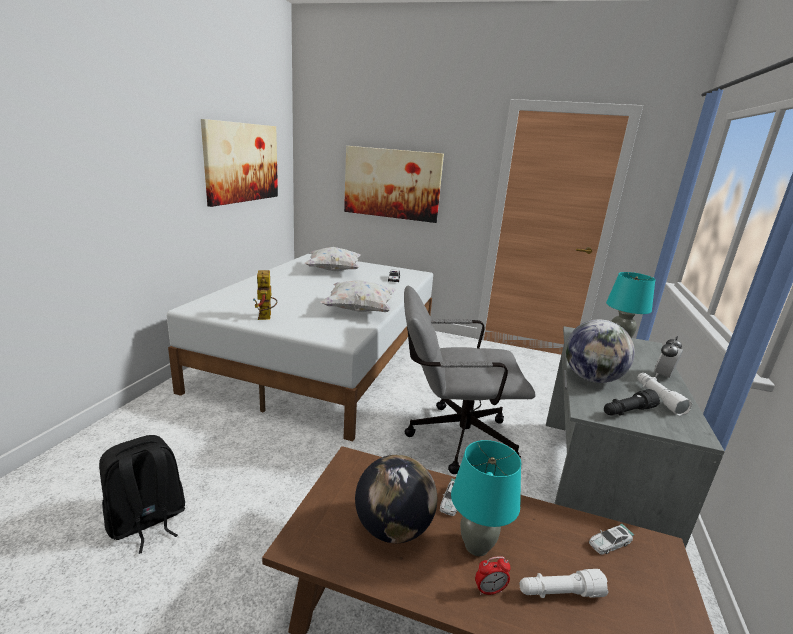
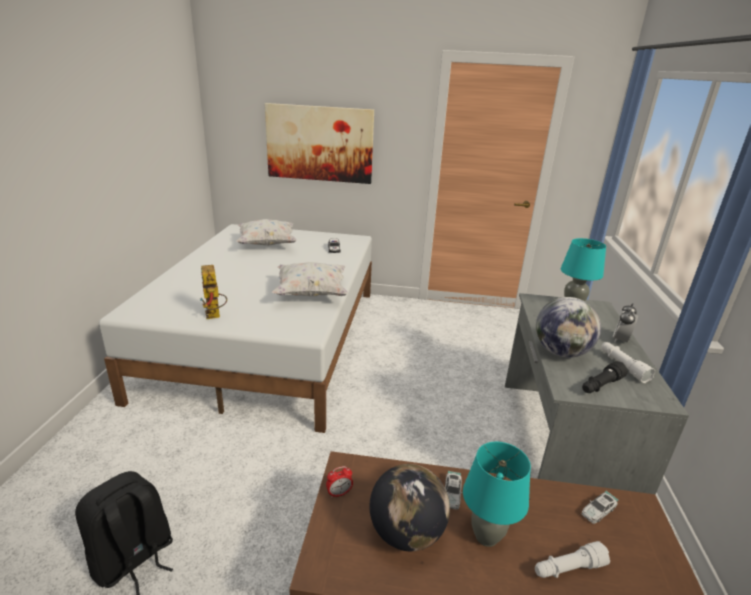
camera: 10 degrees left, 5 degrees up
picture [201,119,278,207] -> none
grey office chair [404,286,535,474] -> none
alarm clock [475,556,511,595] -> alarm clock moved to [326,466,353,498]

